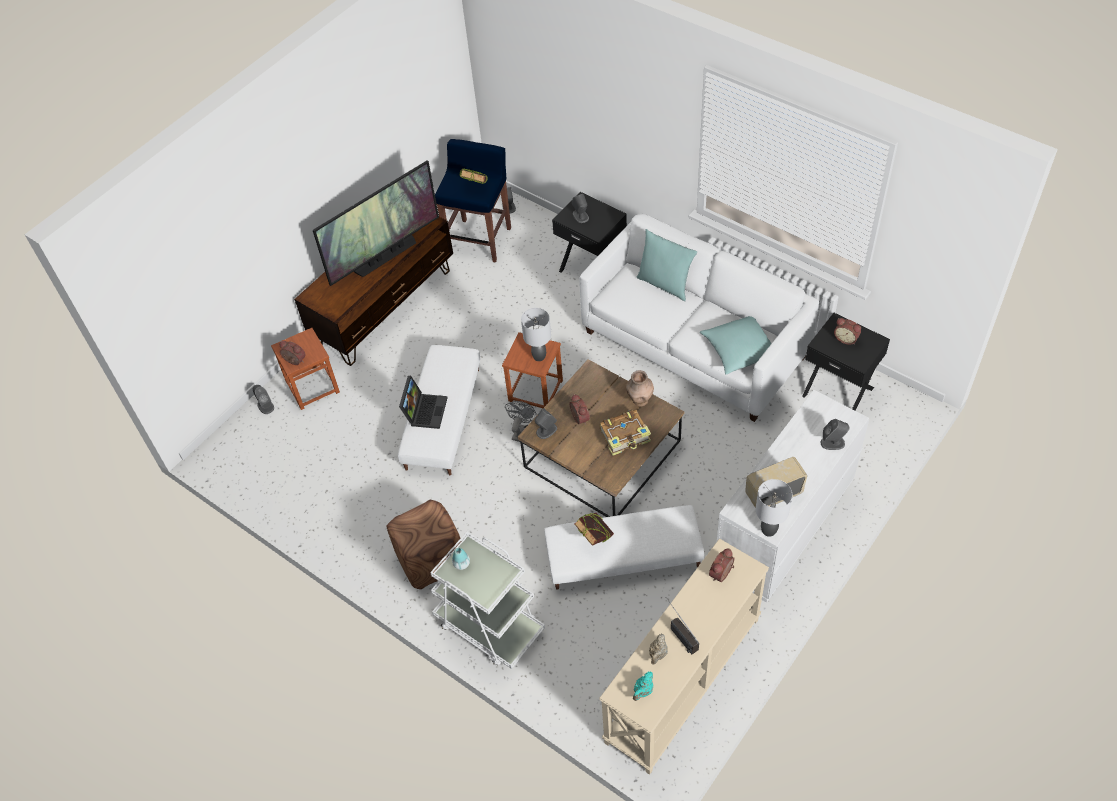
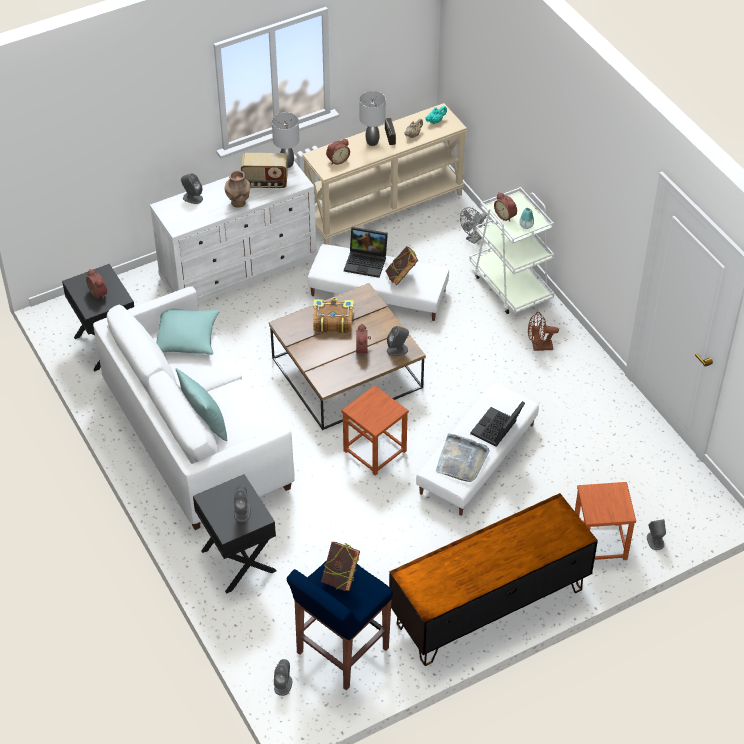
camera: 160 degrees left, 5 degrees down
alarm clock [279,341,306,365] -> alarm clock moved to [494,193,517,221]
television [313,160,439,286] -> none
brown ottoman [386,500,461,589] -> brown fan [528,312,559,351]
grey fan [505,401,537,442] -> grey fan moved to [460,207,487,244]
grey table lamp [521,308,551,361] -> grey table lamp moved to [359,91,386,146]
brown vase [626,370,654,407] -> brown vase moved to [225,170,250,208]
none -> laptop [344,227,388,278]
none -> grey tray [436,434,490,482]

